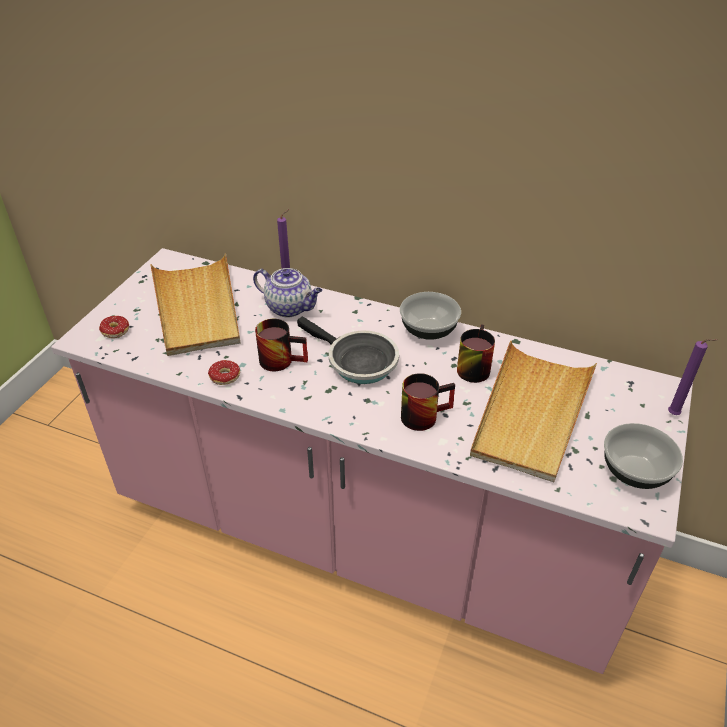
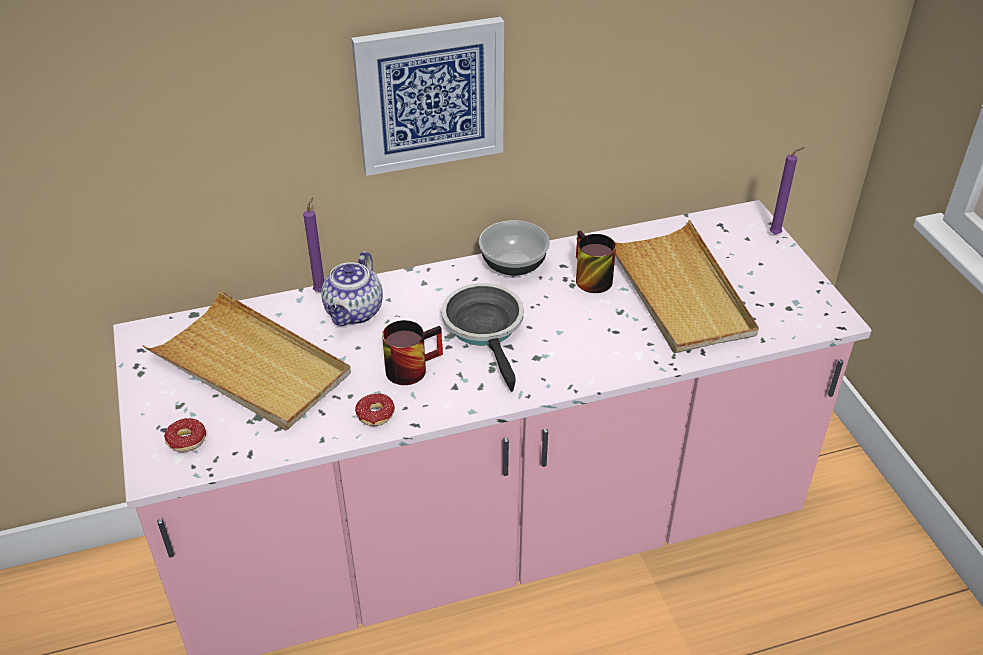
camera: 40 degrees left, 0 degrees up
teapot [253,268,323,318] -> teapot turned 120 degrees clockwise [321,251,383,326]
frying pan [297,317,399,384] -> frying pan turned 105 degrees counterclockwise [441,283,524,392]
mug [401,373,455,431] -> none
bowl [604,423,683,489] -> none
none -> picture [351,17,504,176]

